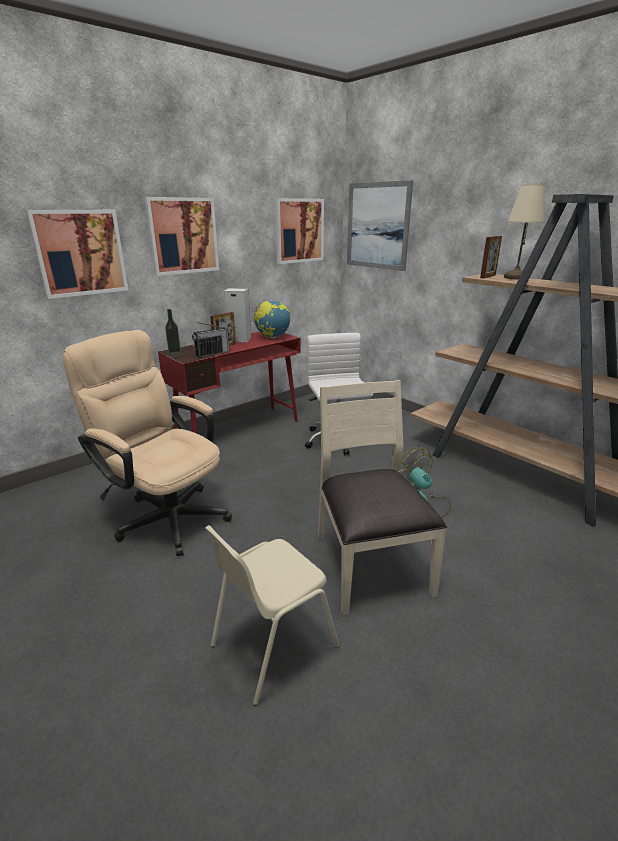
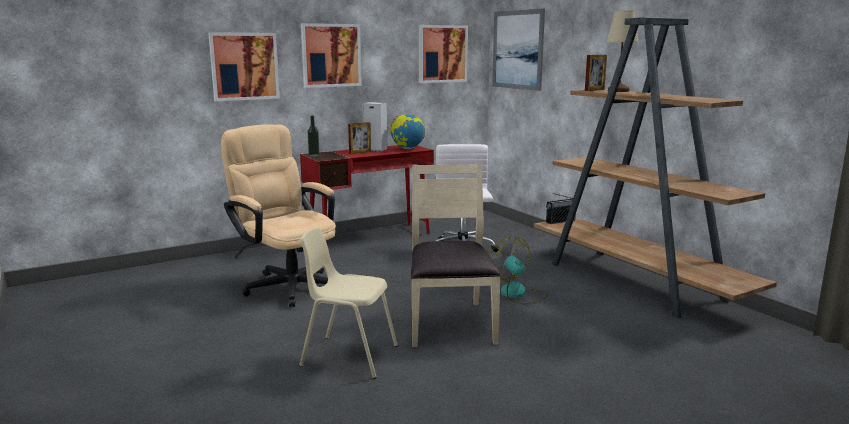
camera: 10 degrees right, 10 degrees down
radio [192,322,231,358] -> radio moved to [546,193,576,224]
beige chair [205,525,339,706] -> beige chair turned 45 degrees clockwise [299,227,398,379]

